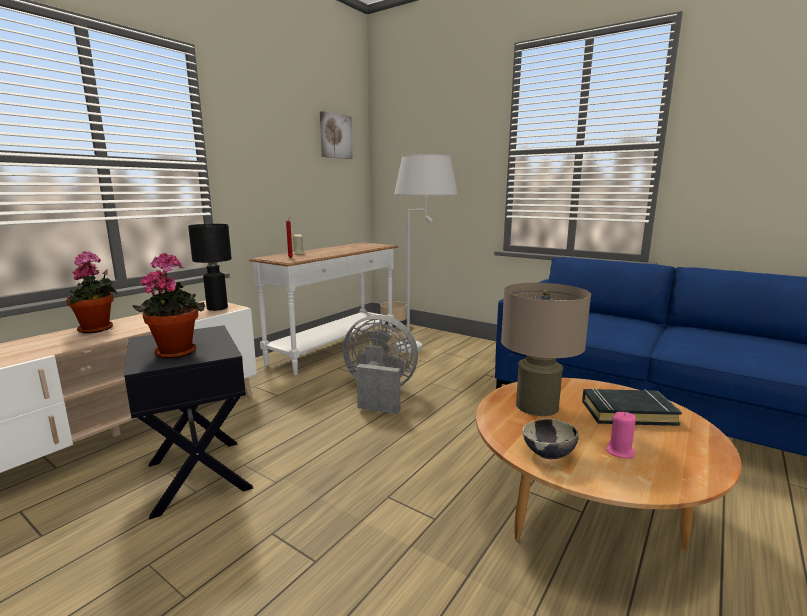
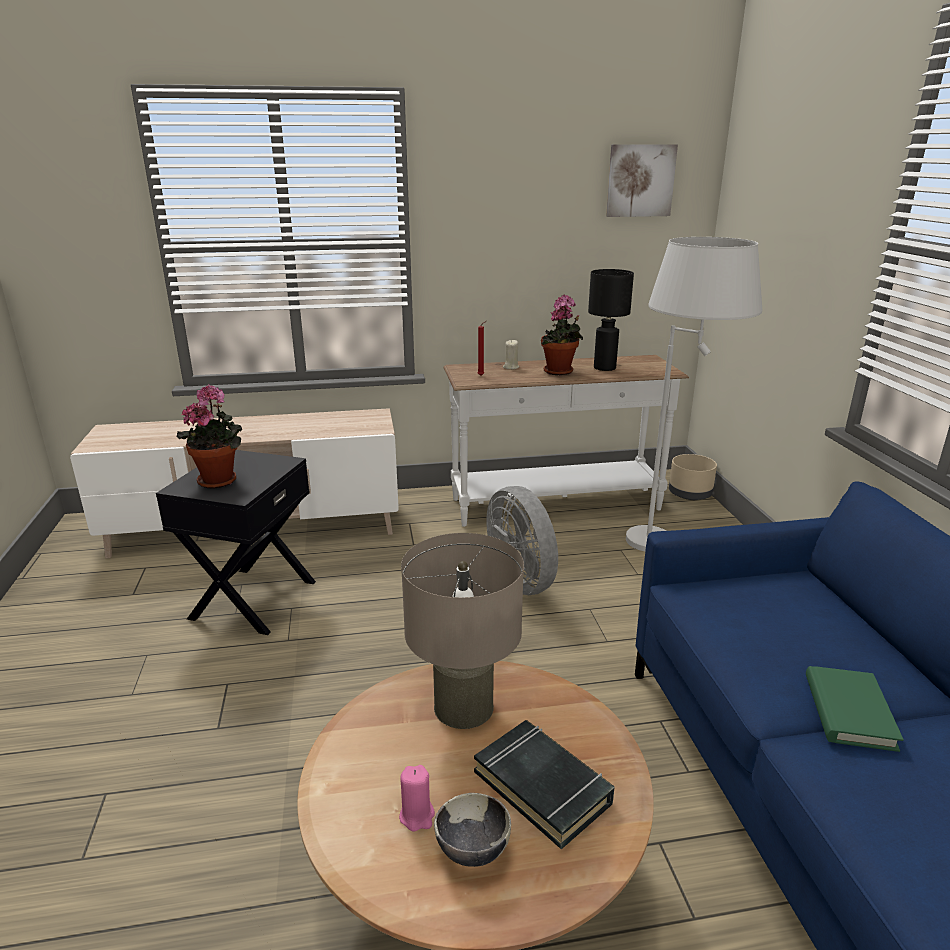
camera: 45 degrees right, 10 degrees up
potted plant [67,251,117,334] -> potted plant moved to [541,295,583,376]
black table lamp [188,224,232,311] -> black table lamp moved to [588,269,634,371]
bowl [522,418,579,459] -> bowl moved to [434,793,511,867]
none -> green book [806,666,904,752]

